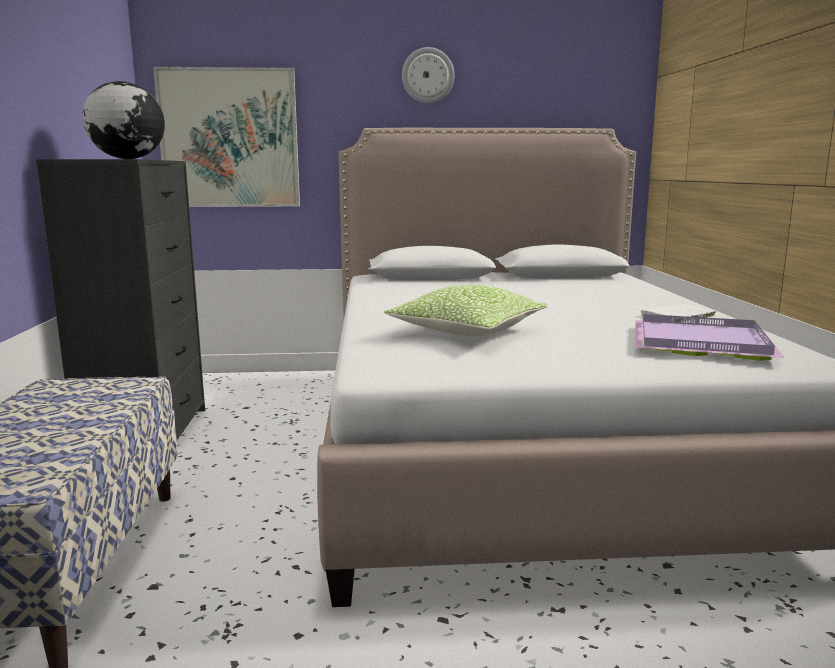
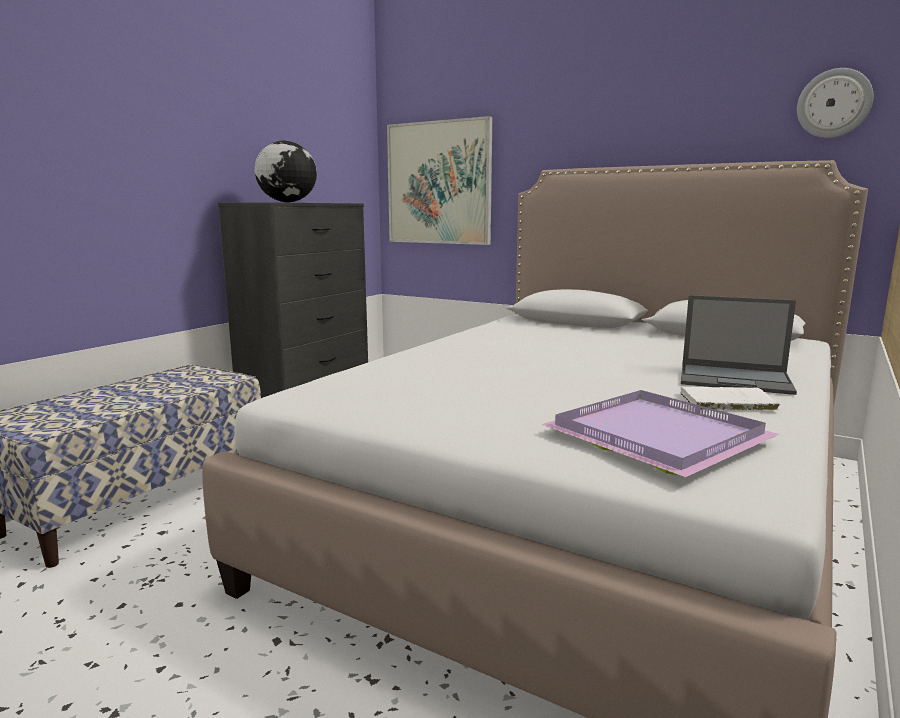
camera: 35 degrees right, 0 degrees up
pillow [384,285,548,336] -> none
wall clock [402,47,455,103] -> wall clock moved to [797,68,874,138]
none -> laptop [681,295,797,395]

